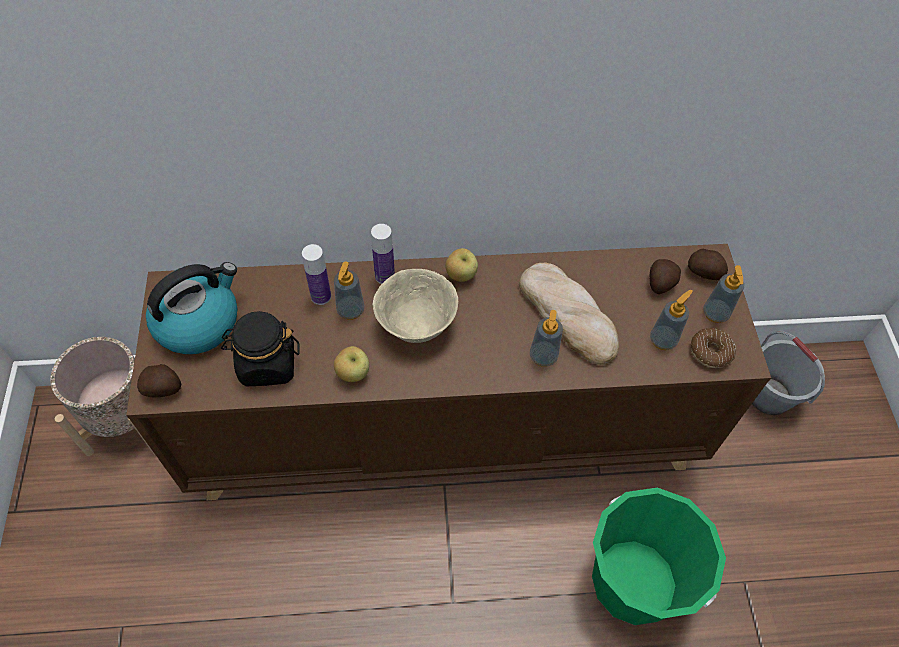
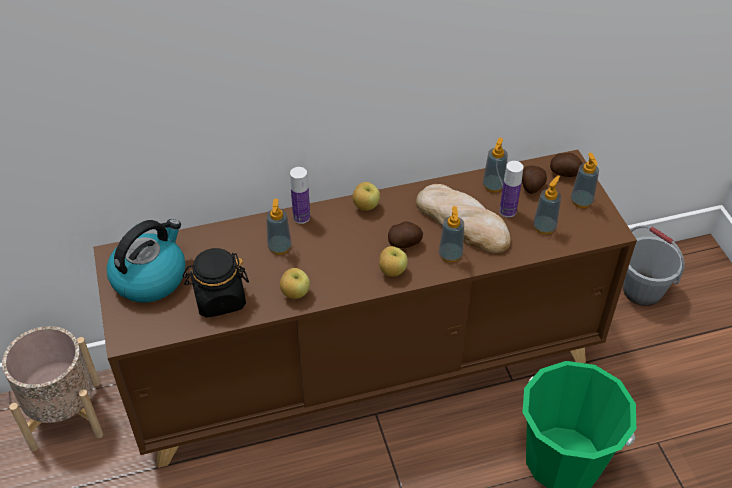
camera: 10 degrees left, 10 degrees down
potato [137,364,181,397] -> potato moved to [388,221,423,248]
bottle [302,244,331,305] -> bottle moved to [499,161,524,218]
beige bowl [372,269,458,343] -> none
donut [691,328,736,368] -> none
none -> apple [379,246,408,277]
none -> soap dispenser [483,138,508,192]

